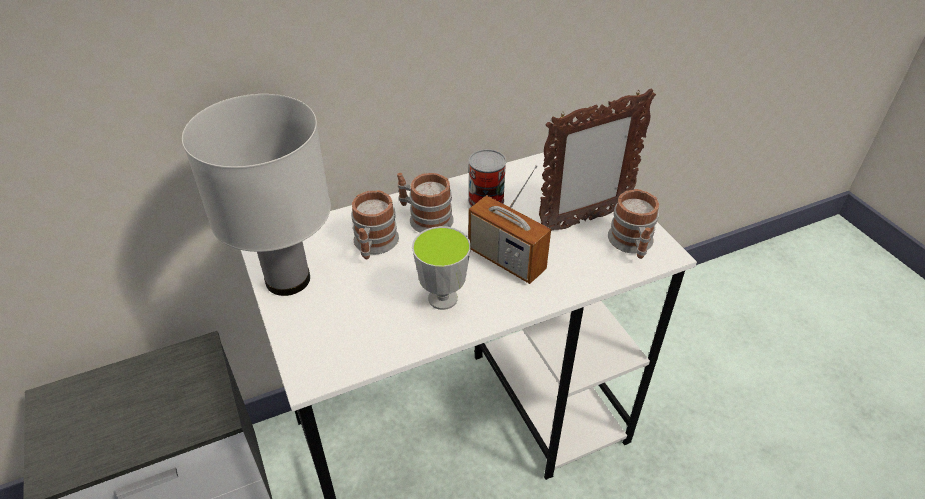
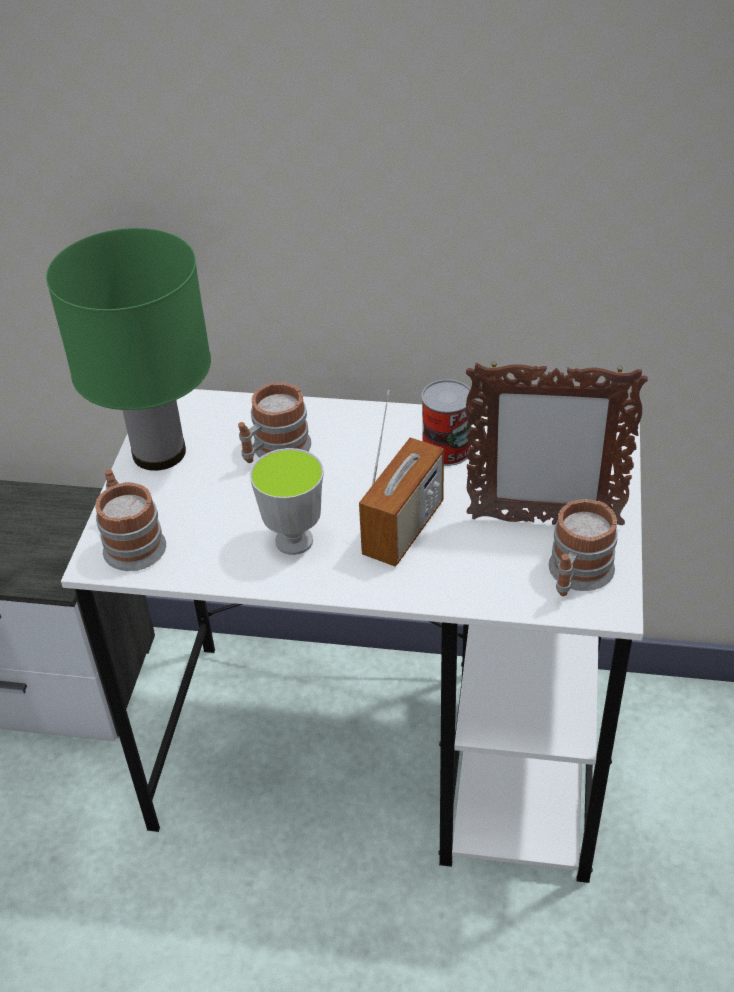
camera: 35 degrees right, 0 degrees up
white table lamp [182,94,331,296] -> green table lamp [46,228,211,471]
mug [397,173,454,233] -> mug moved to [95,469,166,571]
radio [468,165,551,284] -> radio turned 135 degrees counterclockwise [359,390,444,567]

